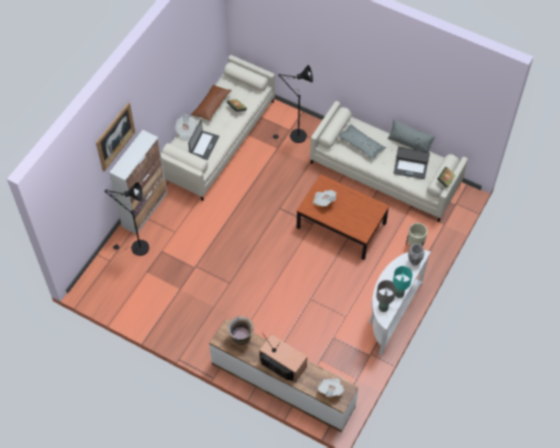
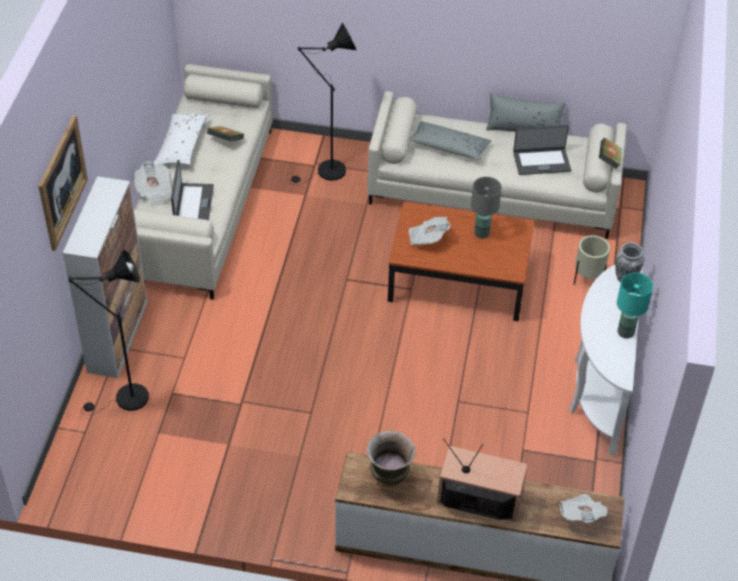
camera: 20 degrees left, 10 degrees down
brown pillow [191,85,232,121] -> white pillow [154,114,209,165]
grey table lamp [376,280,396,312] -> grey table lamp moved to [471,177,502,239]

